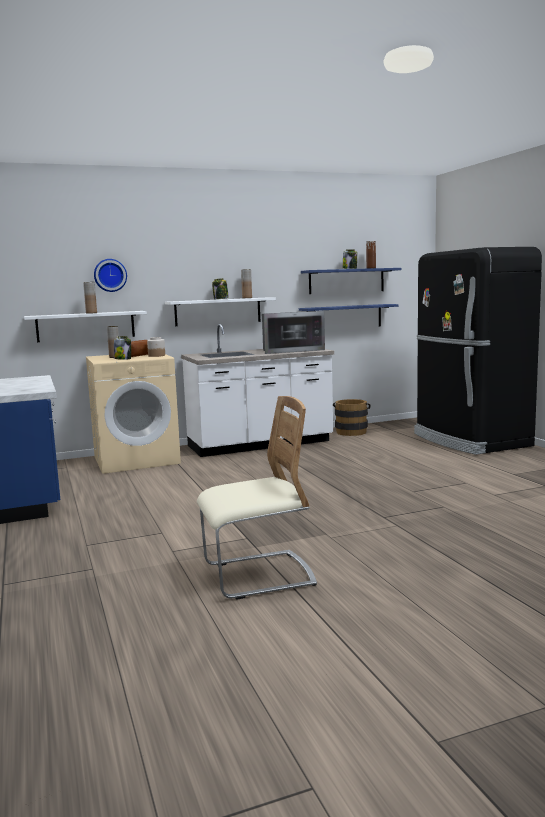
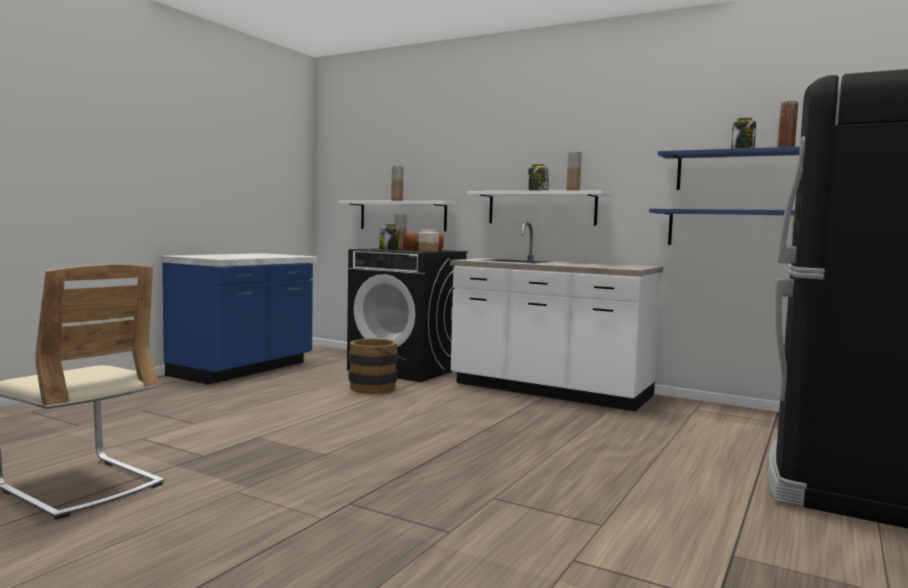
camera: 50 degrees right, 5 degrees down
beige washing machine [86,354,181,474] -> black washing machine [347,248,468,382]
wall clock [94,259,127,292] -> none
microwave [262,311,325,354] -> none
brown bucket [333,399,370,436] -> brown bucket moved to [348,339,406,394]

